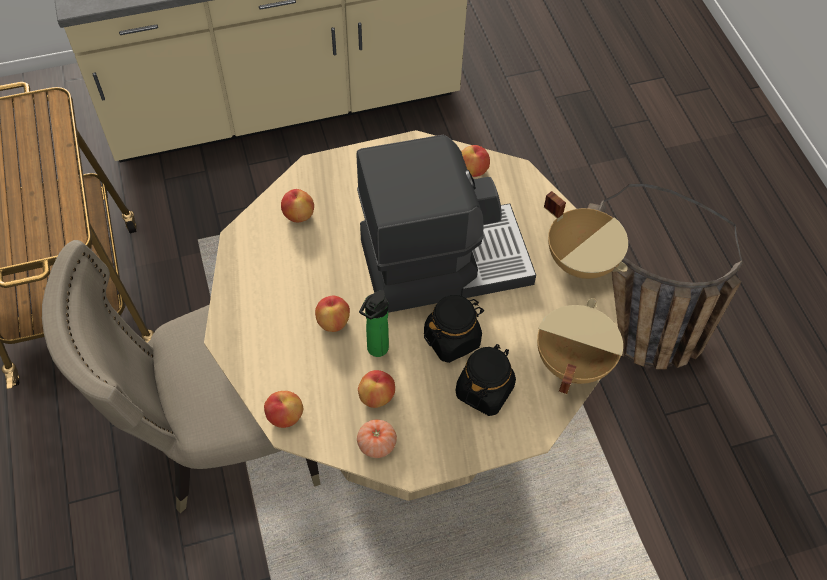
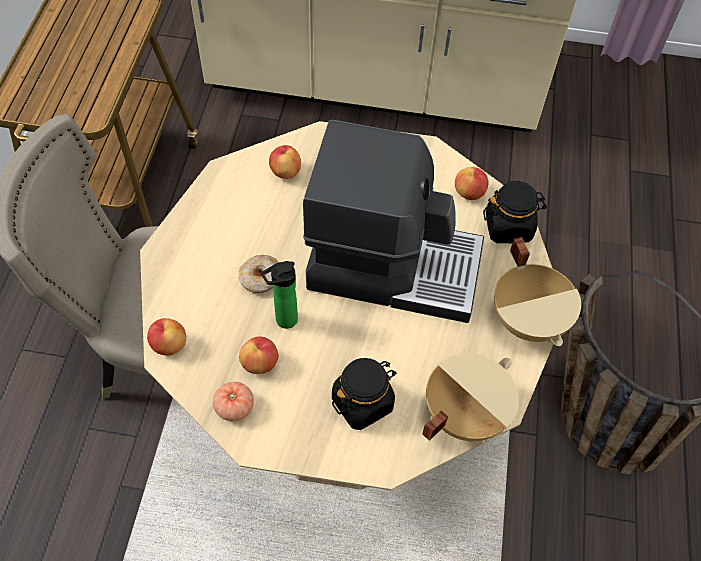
camera: 25 degrees right, 0 degrees up
apple [315,296,350,332] -> donut [239,255,279,293]
black jar [424,295,484,363] -> black jar moved to [483,181,547,243]

